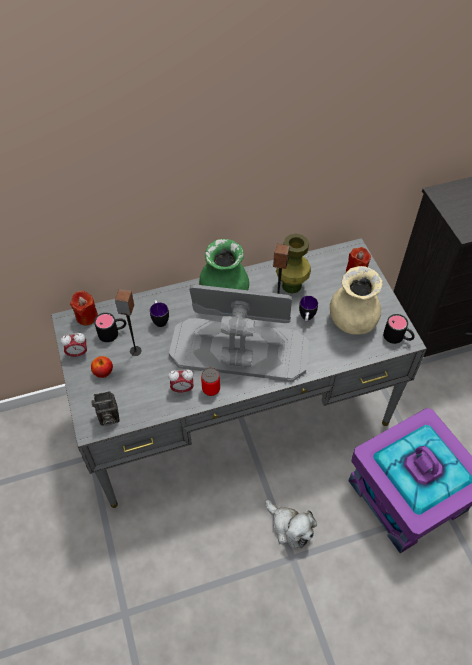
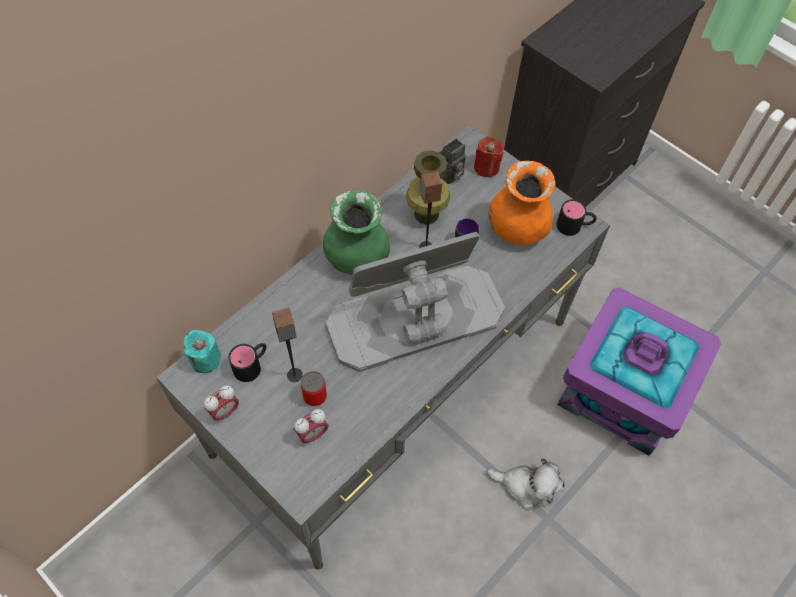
camera: 30 degrees left, 5 degrees up
red candle [70,290,98,326] -> turquoise candle [184,330,222,373]
apple [91,356,113,378] -> none
camera [91,391,120,426] -> camera moved to [440,139,466,184]
mug [150,300,169,327] -> none
alarm clock [168,369,194,393] -> alarm clock moved to [294,409,329,445]
can [201,367,220,396] -> can moved to [301,371,327,406]
beige vase [330,266,383,335] -> orange vase [489,161,556,245]

